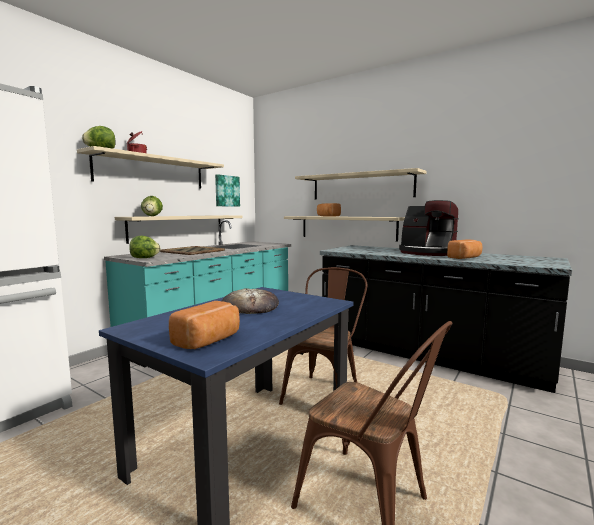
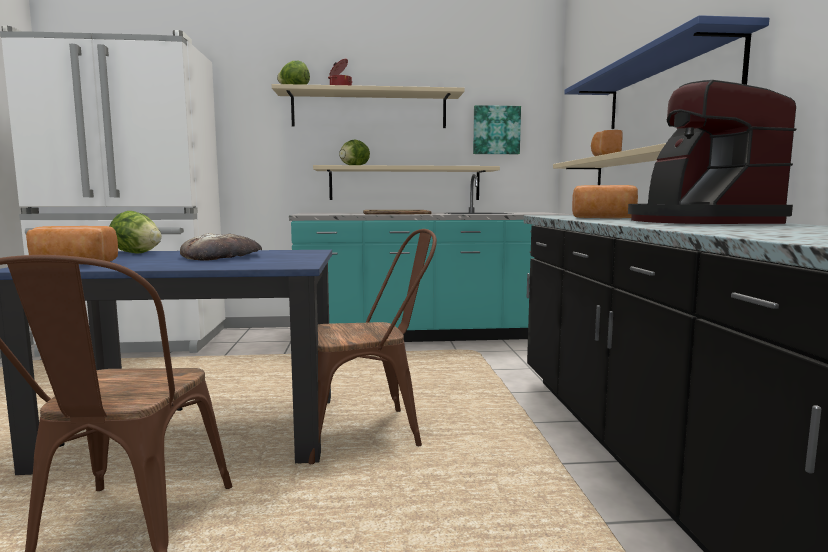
camera: 50 degrees right, 0 degrees up
lettuce [129,236,160,258] -> lettuce moved to [109,211,162,253]
beige shelf [295,168,427,199] -> blue shelf [564,15,769,129]
bread [447,240,482,259] -> bread moved to [572,185,638,218]

